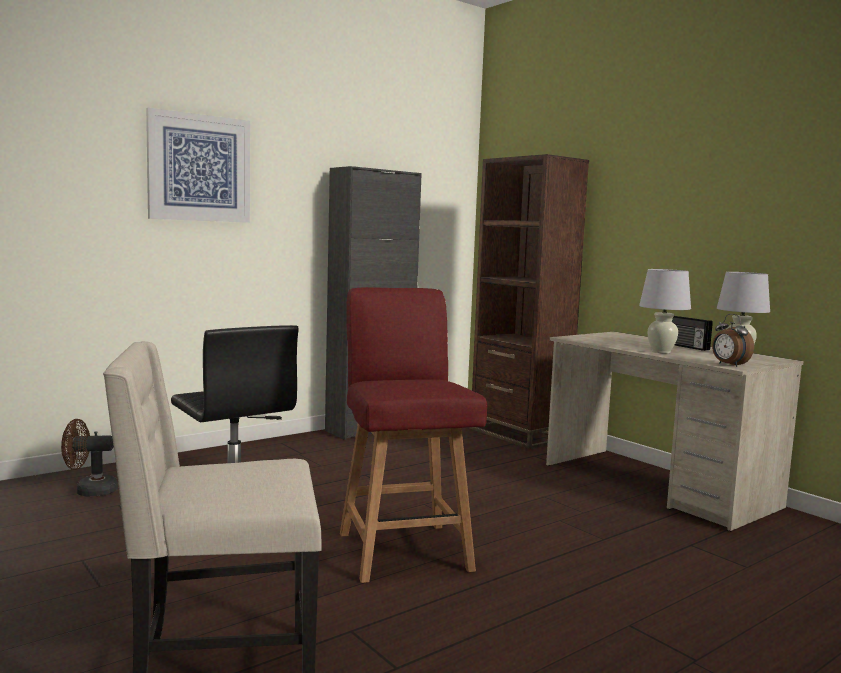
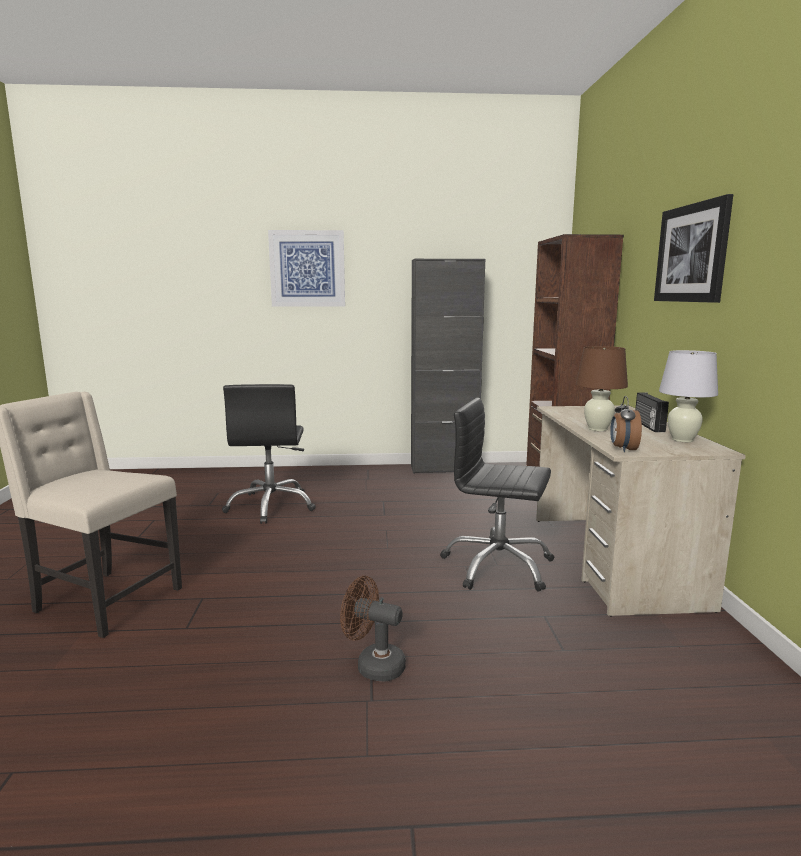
camera: 35 degrees right, 5 degrees up
brown fan [61,419,118,496] -> brown fan moved to [340,576,406,682]
red chair [340,287,487,583] -> none
white table lamp [639,269,691,353] -> brown table lamp [576,346,628,431]
none -> black office chair [440,398,554,592]
none -> picture [654,194,733,303]

